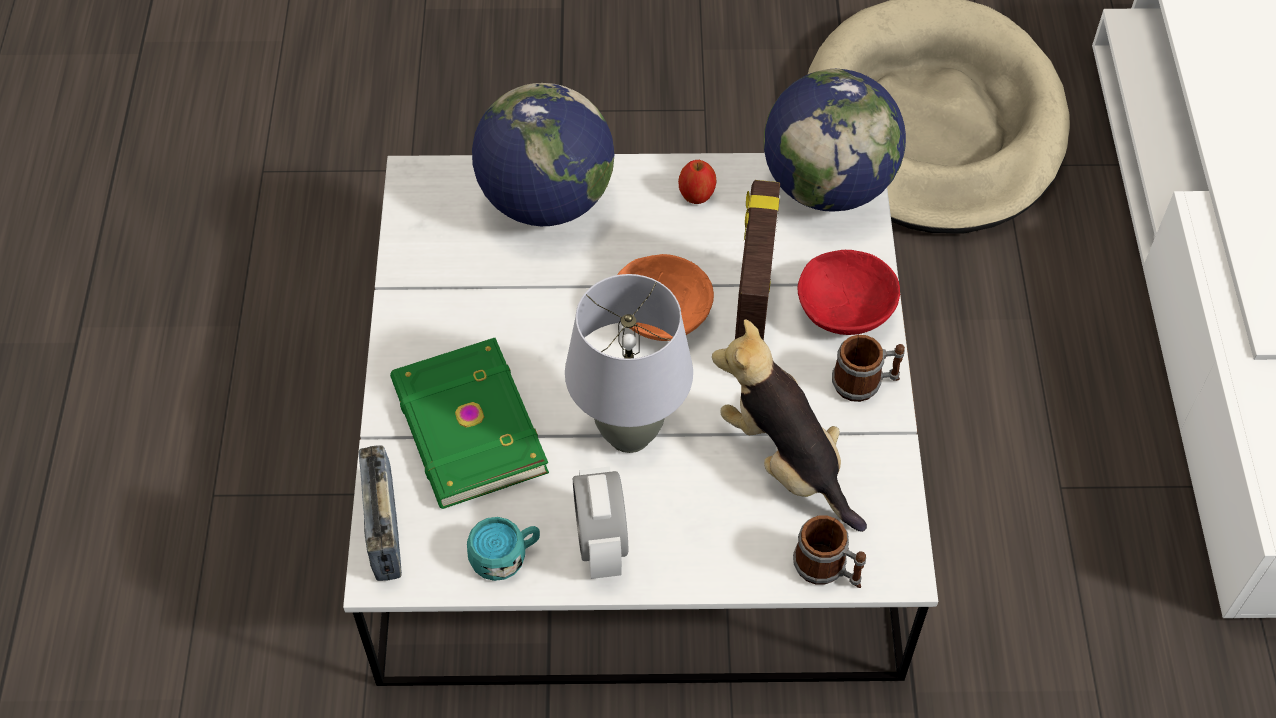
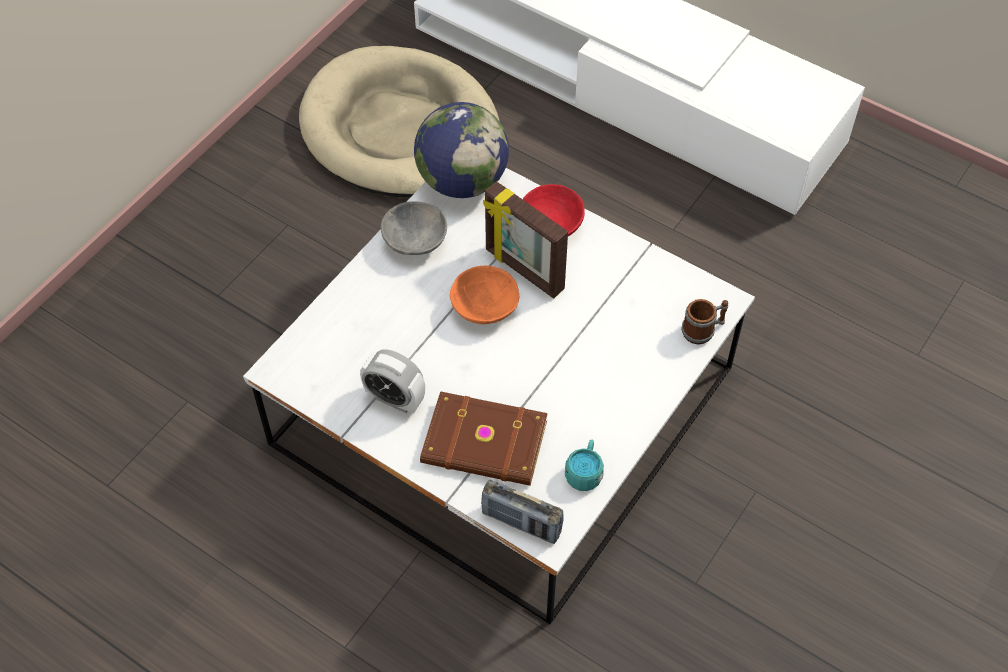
camera: 55 degrees left, 0 degrees up
green book [390,338,549,509] -> brown book [420,391,548,486]
globe [472,83,614,226] -> none
grey table lamp [565,274,693,453] -> none
alarm clock [573,466,628,579] -> alarm clock moved to [360,349,425,413]
apple [678,160,716,204] -> grey bowl [381,201,447,255]
plush toy [712,319,867,532] -> none
mug [832,335,905,402] -> none

